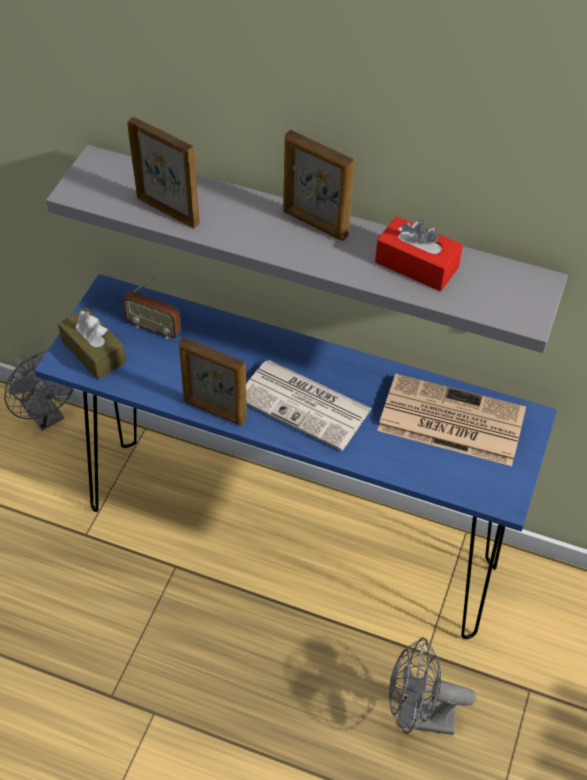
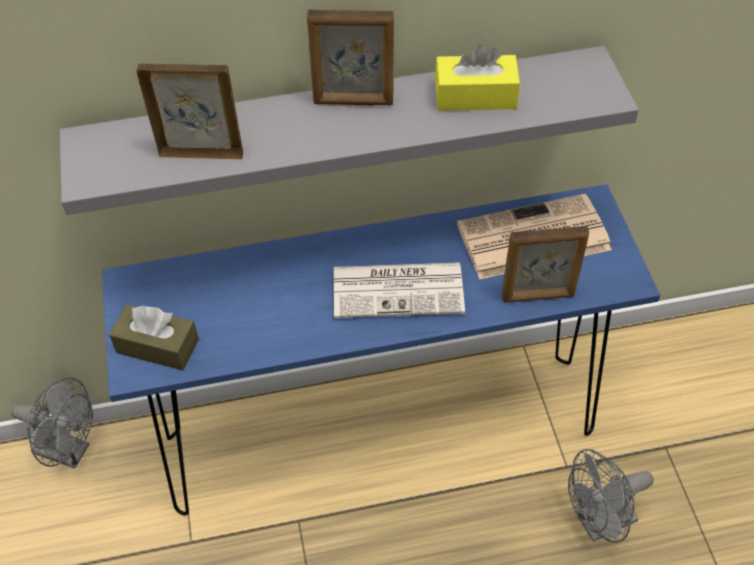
camera: 30 degrees left, 0 degrees up
radio [123,277,181,339] -> none
picture frame [179,337,247,425] -> picture frame moved to [501,226,589,303]
red tissue box [375,216,463,291] -> yellow tissue box [435,44,520,111]

